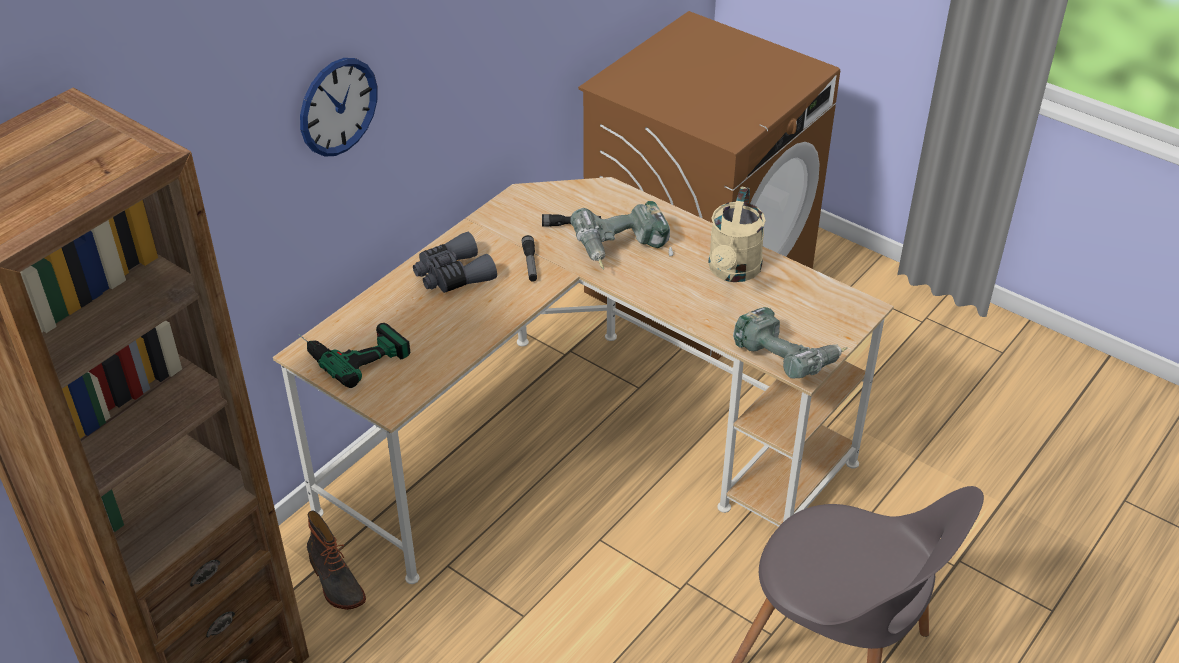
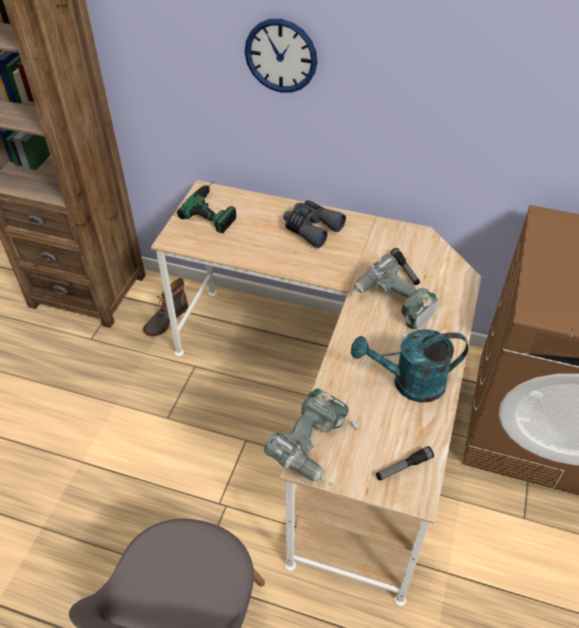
camera: 70 degrees right, 5 degrees up
flashlight [522,235,537,282] -> flashlight moved to [376,446,434,481]
beige watering can [708,187,766,282] -> turquoise watering can [351,329,469,403]

